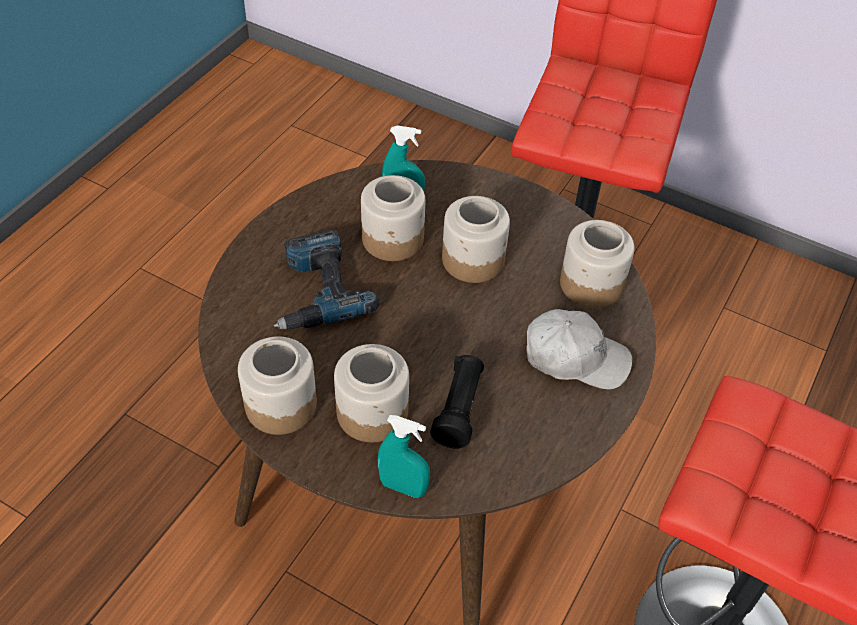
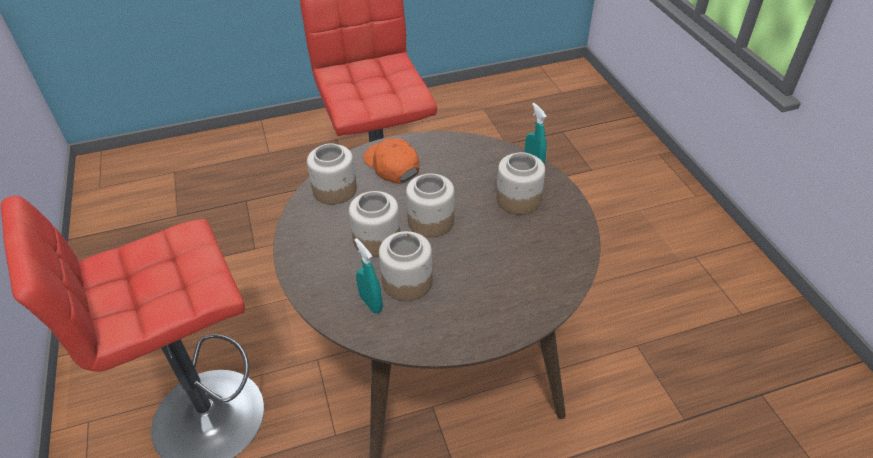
camera: 135 degrees left, 5 degrees down
jar [238,336,317,435] -> jar moved to [406,174,454,238]
power drill [274,230,380,330] -> none
black flashlight [430,355,484,449] -> none
white cap [526,309,632,390] -> orange cap [363,138,419,184]

